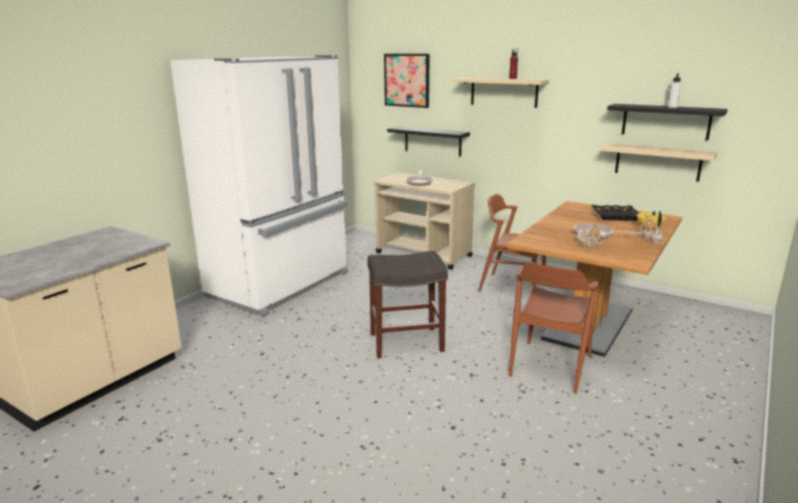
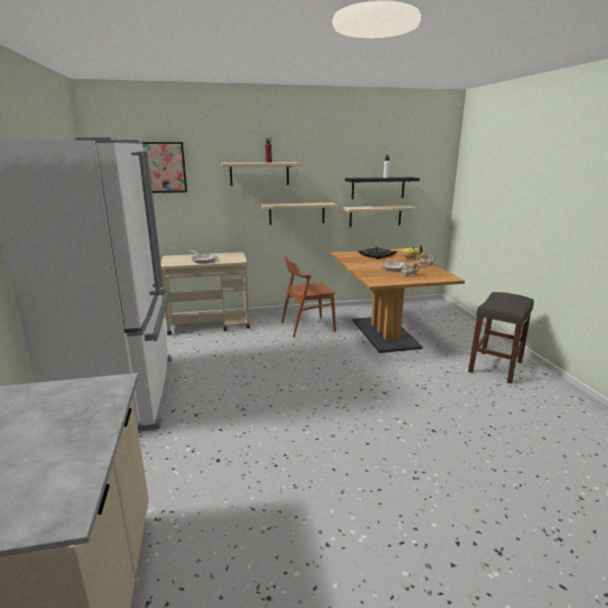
camera: 45 degrees left, 0 degrees up
grey stool [367,251,448,358] -> grey stool moved to [468,292,534,384]
black shelf [387,126,470,156] -> none
brown chair [509,262,599,393] -> none
none -> beige shelf [261,202,337,225]

